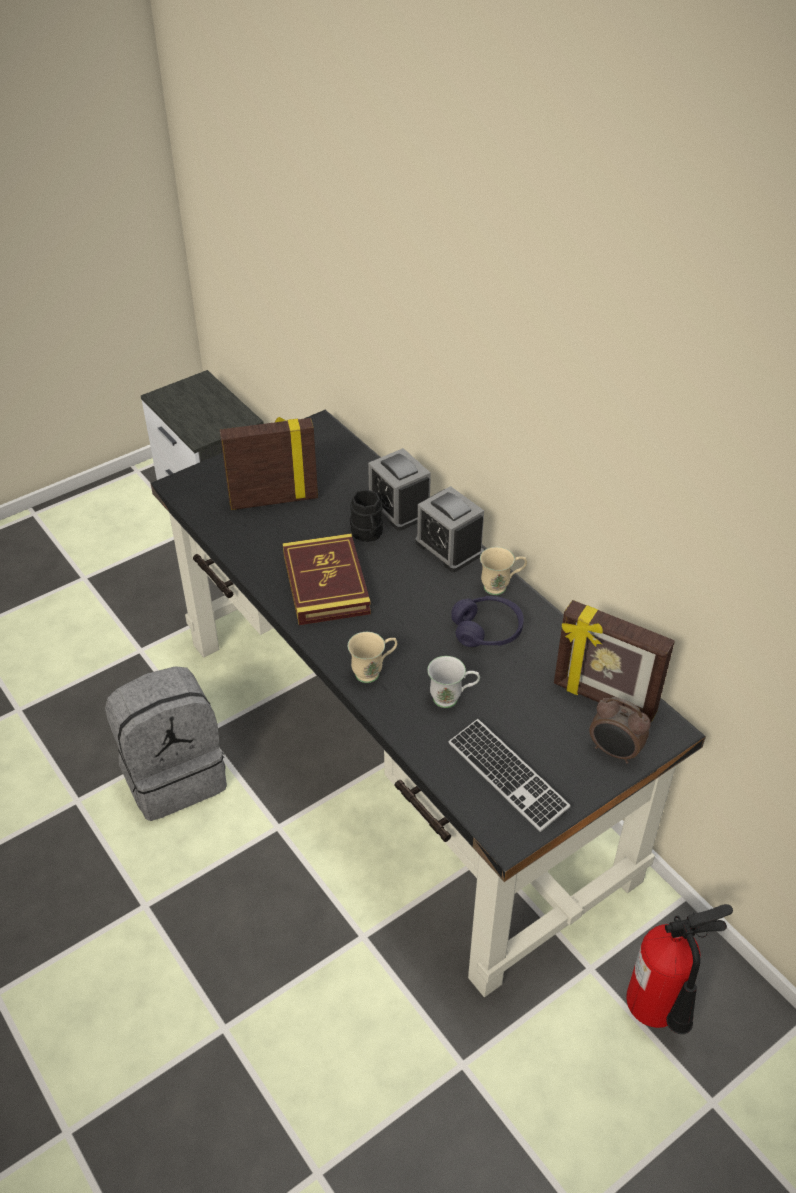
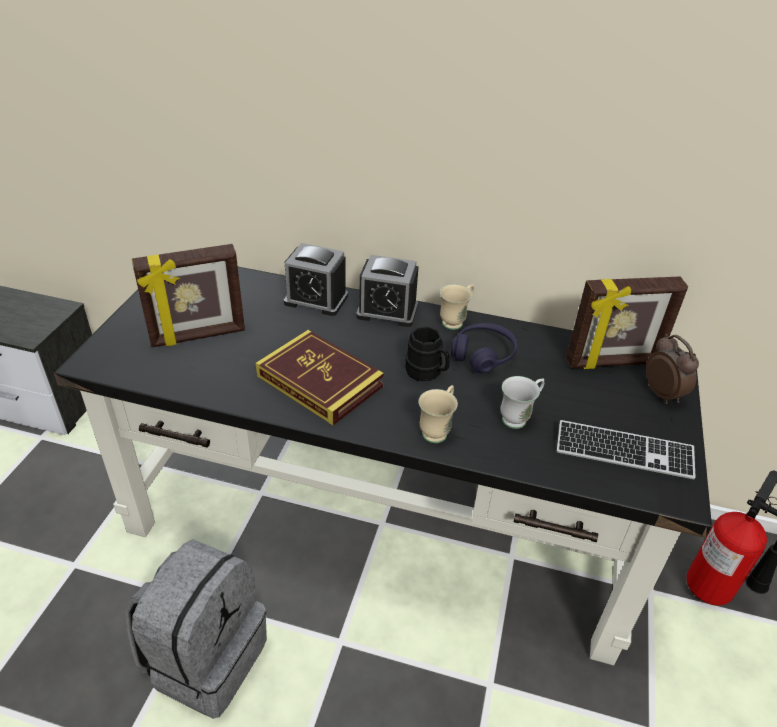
camera: 40 degrees left, 5 degrees down
picture frame [220,417,318,510] -> picture frame turned 150 degrees counterclockwise [132,244,245,348]
black mug [350,490,383,542] -> black mug moved to [405,327,450,381]
alarm clock [589,697,651,764] -> alarm clock turned 105 degrees counterclockwise [646,334,699,404]

